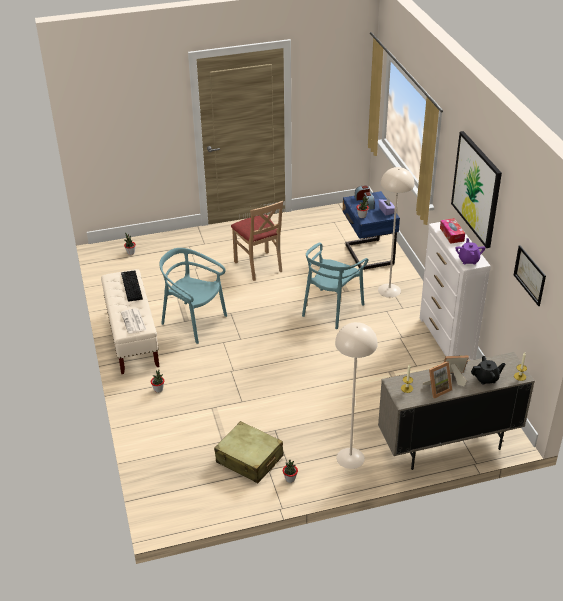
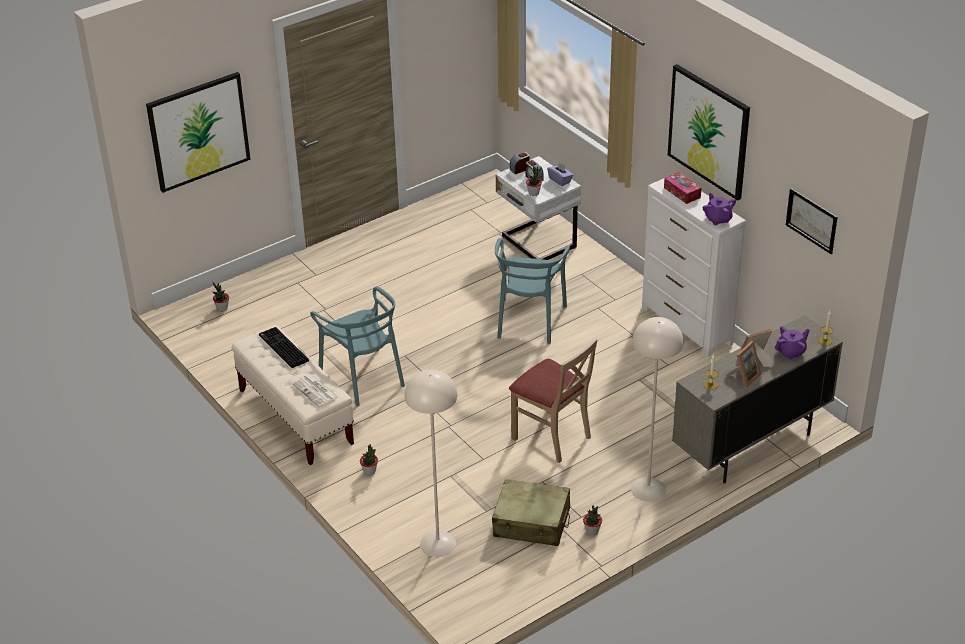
camera: 20 degrees left, 0 degrees up
turquoise chair [159,248,227,344] -> turquoise chair turned 135 degrees counterclockwise [310,286,405,407]
beige chair [231,201,283,281] -> beige chair moved to [509,338,598,463]
blue nightstand [343,191,400,270] -> white nightstand [496,156,581,260]
beige floor lamp [378,167,415,298] -> beige floor lamp moved to [404,369,458,557]
black teapot [471,356,505,385] -> purple teapot [775,326,810,360]
none -> picture [146,72,251,193]

